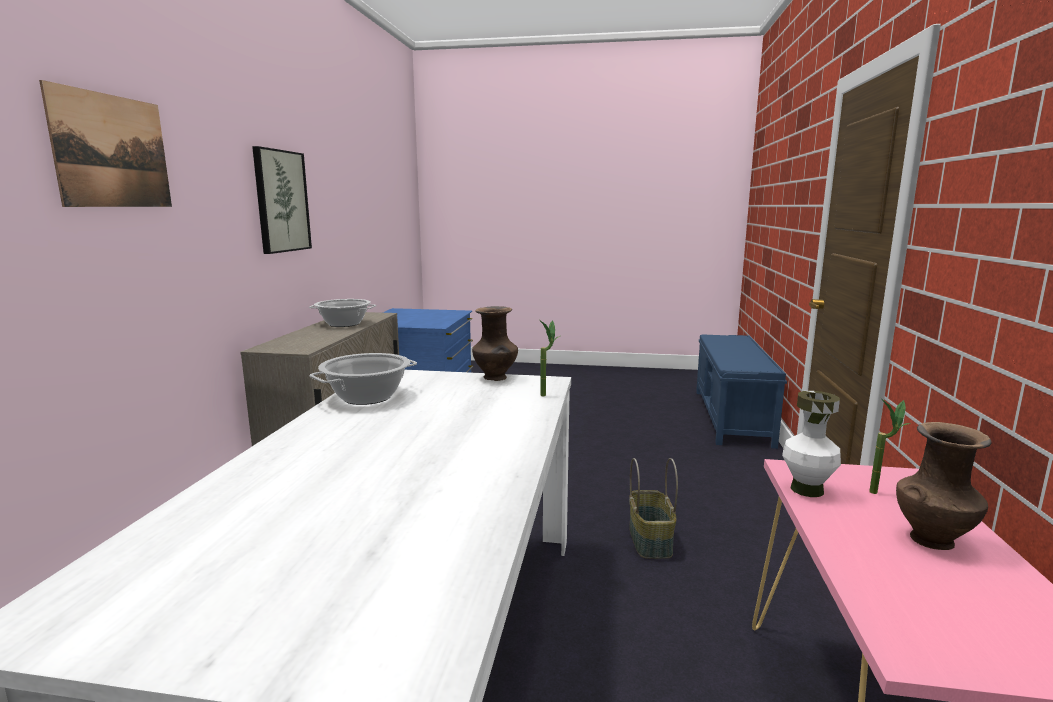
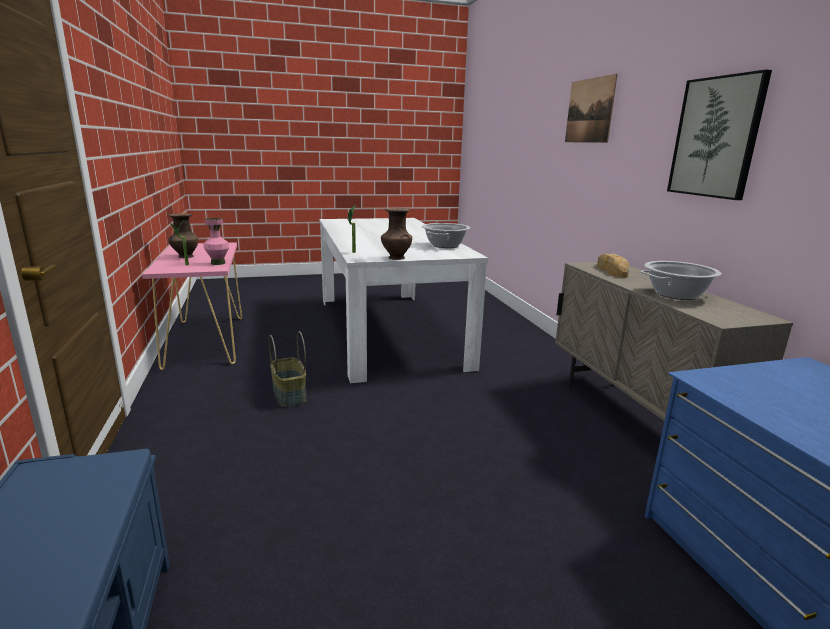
camera: 155 degrees right, 5 degrees up
white vase [782,391,841,497] -> pink vase [204,218,229,265]
none -> bread [597,254,629,278]

